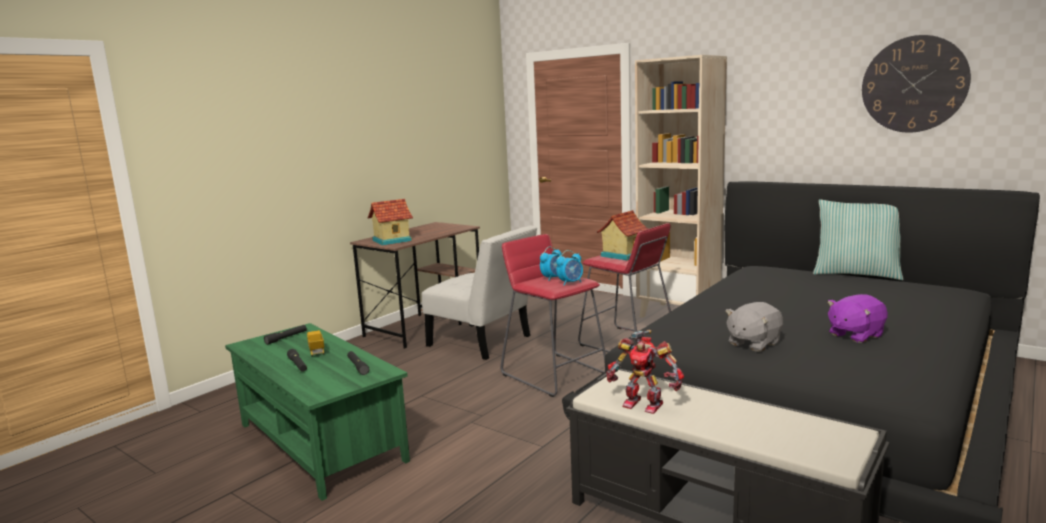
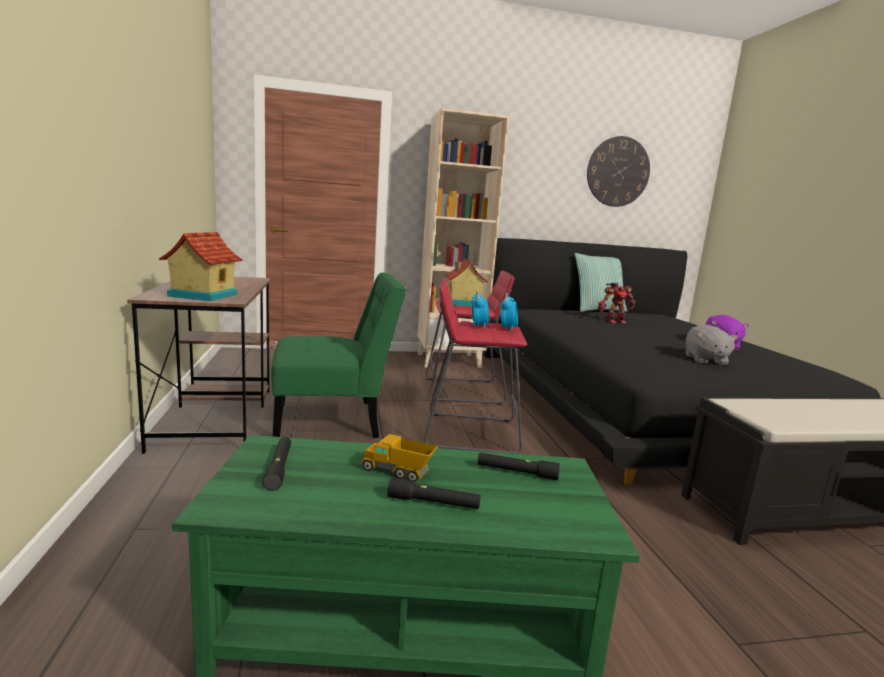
camera: 50 degrees left, 0 degrees up
white chair [422,225,537,360] -> green chair [271,273,407,438]
toy robot [606,330,684,414] -> toy robot moved to [598,283,635,324]

